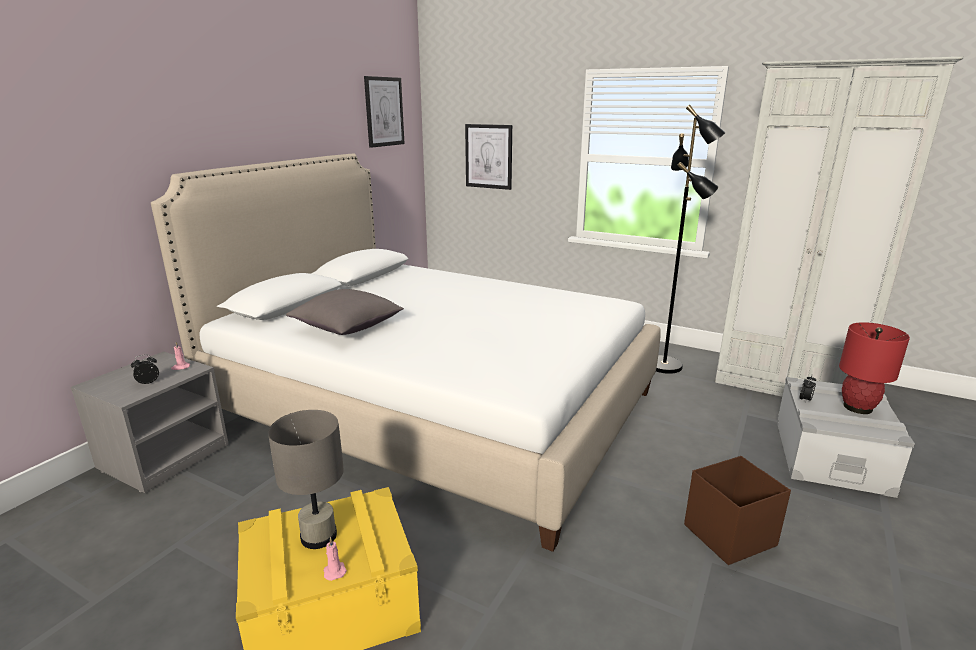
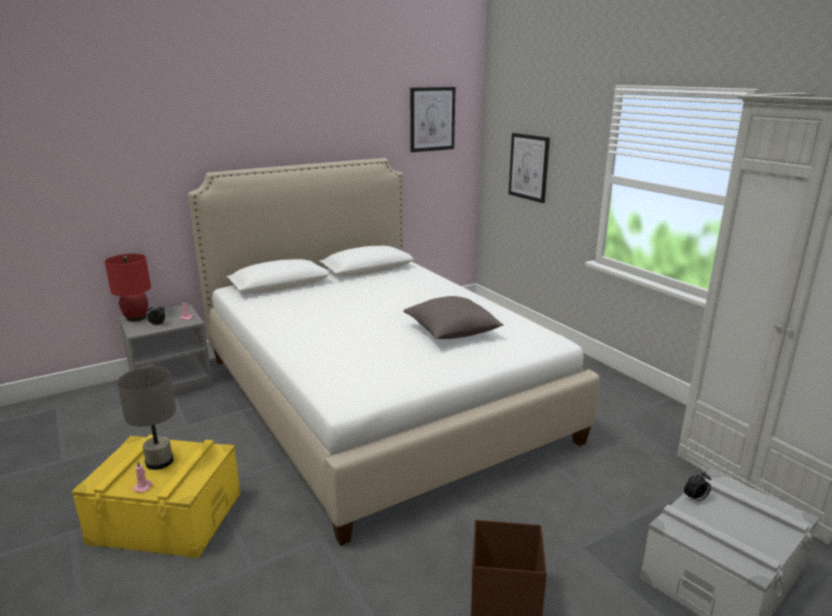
camera: 30 degrees right, 0 degrees up
grey pillow [286,289,404,335] -> grey pillow moved to [403,296,503,339]
black floor lamp [656,105,725,374] -> none
red table lamp [839,322,910,414] -> red table lamp moved to [105,254,151,322]

